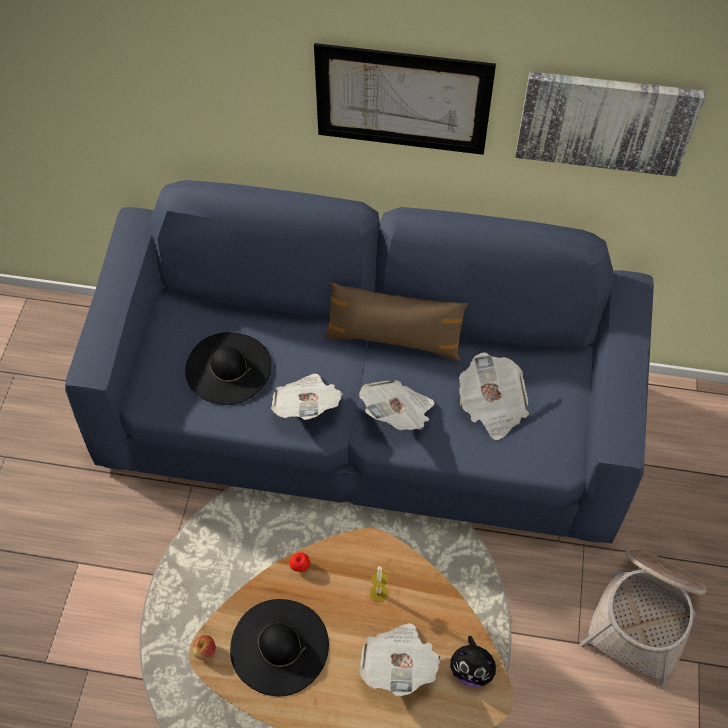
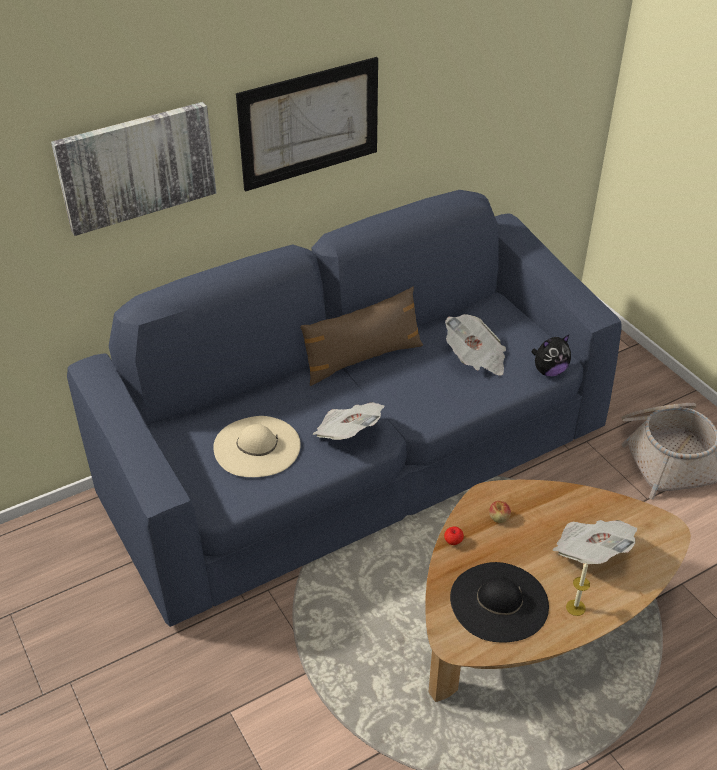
camera: 40 degrees left, 15 degrees down
black hat [185,332,272,405] -> beige hat [213,416,301,477]
apple [193,635,216,660] -> apple moved to [489,501,511,523]
newspaper [359,380,434,430] -> none
candle [370,566,388,602] -> candle moved to [566,563,590,616]
plush toy [450,636,500,687] -> plush toy moved to [531,335,571,376]
picture [515,71,705,177] -> picture moved to [51,102,216,236]

